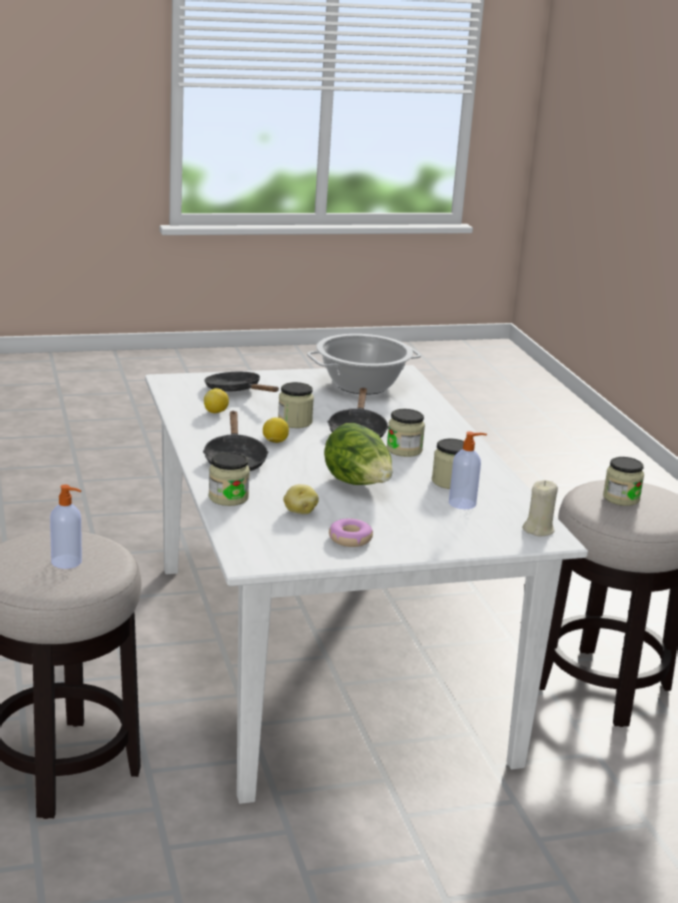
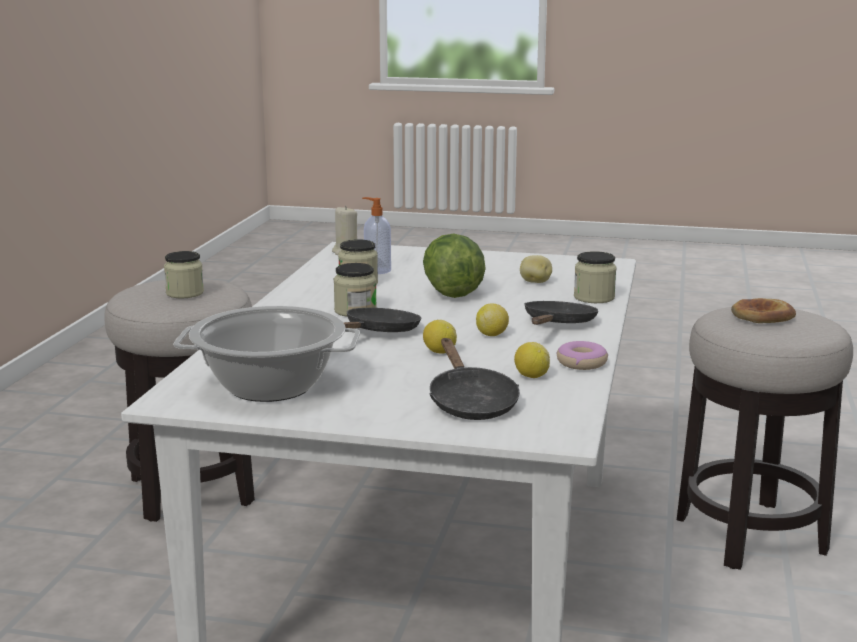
camera: 150 degrees left, 5 degrees down
soap dispenser [50,485,82,569] -> bread [731,298,796,323]
jar [278,382,314,428] -> lemon [423,320,457,354]
donut [329,519,373,547] -> donut moved to [556,341,608,370]

